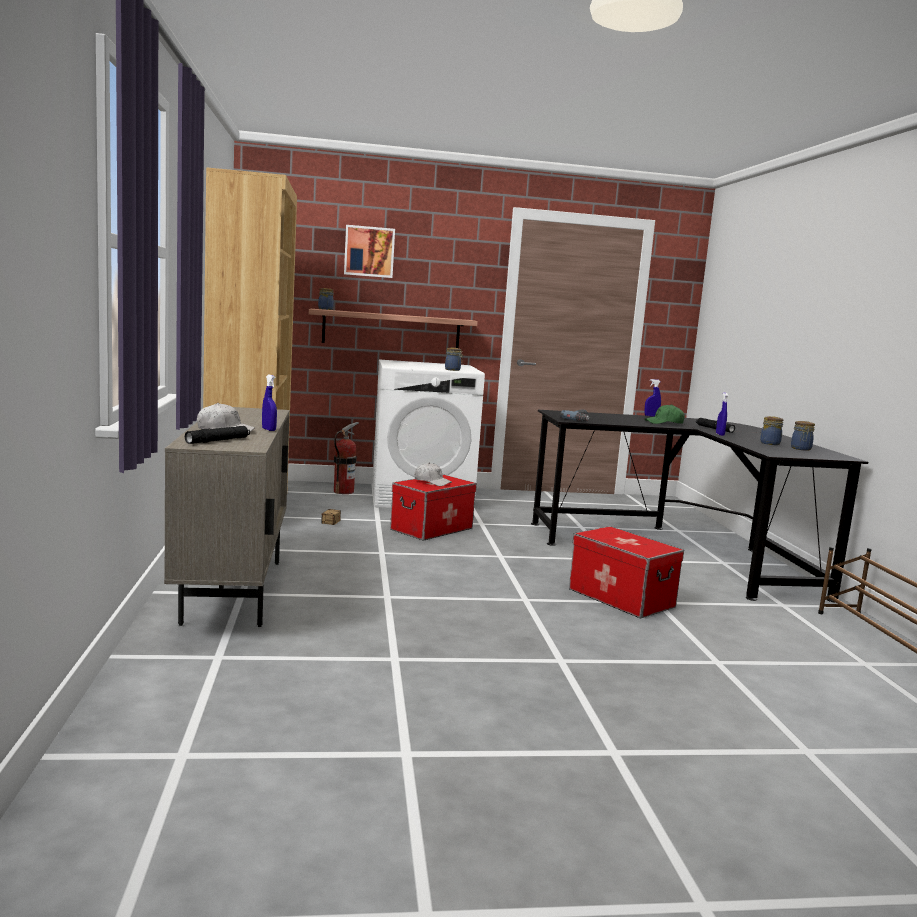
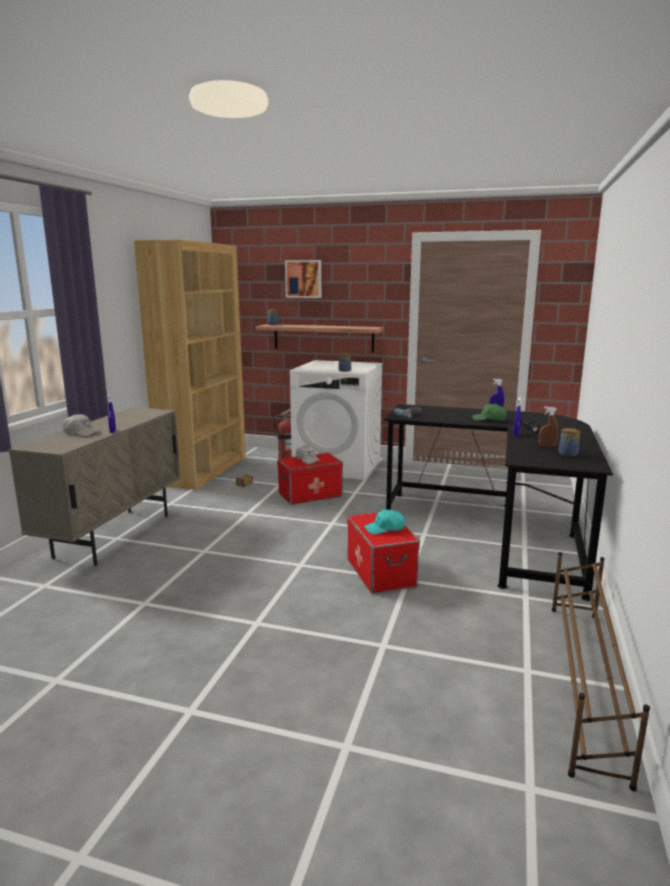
camera: 25 degrees right, 5 degrees up
black flashlight [185,426,250,444] -> none
jar [760,416,784,445] -> brown spray bottle [539,406,558,447]
none -> turquoise cap [364,509,405,534]

